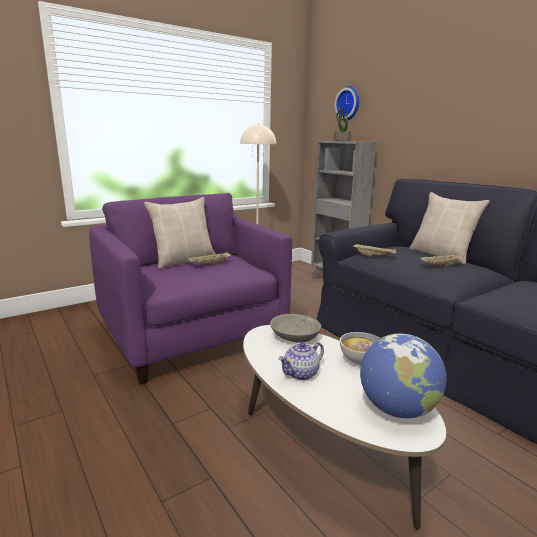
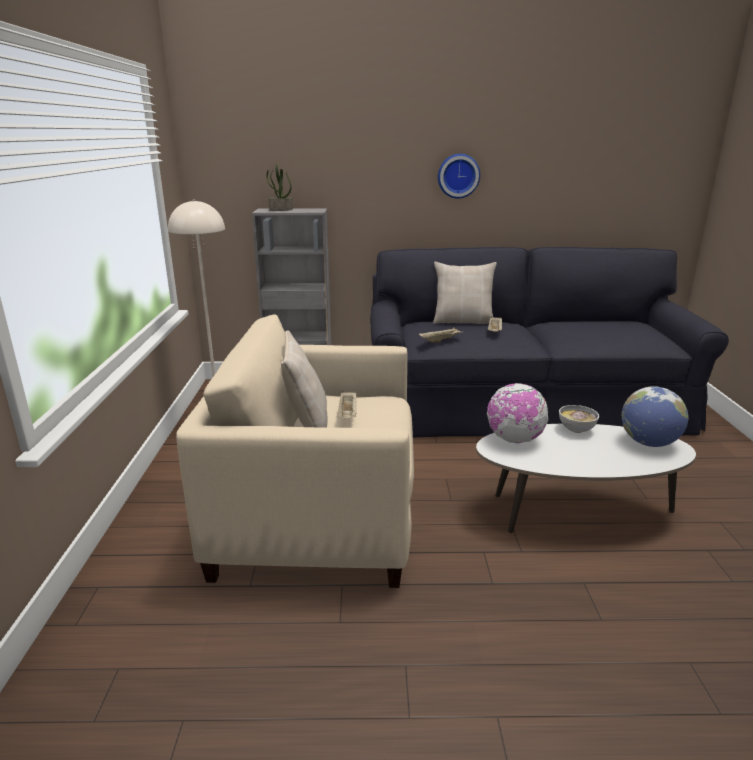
camera: 55 degrees left, 5 degrees up
purple armchair [89,193,292,385] -> beige armchair [176,315,414,588]
grey bowl [270,314,321,342] -> globe [487,383,548,443]
teapot [278,342,324,380] -> none
wall clock [335,86,359,121] -> wall clock moved to [438,154,480,198]

